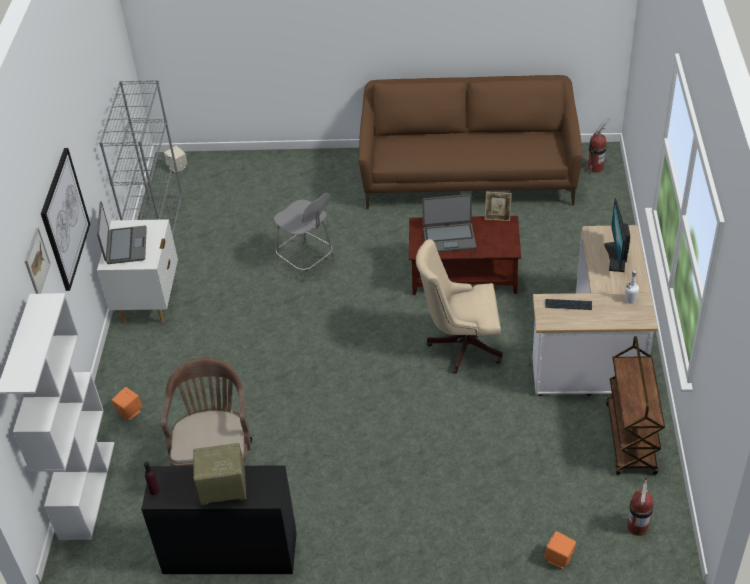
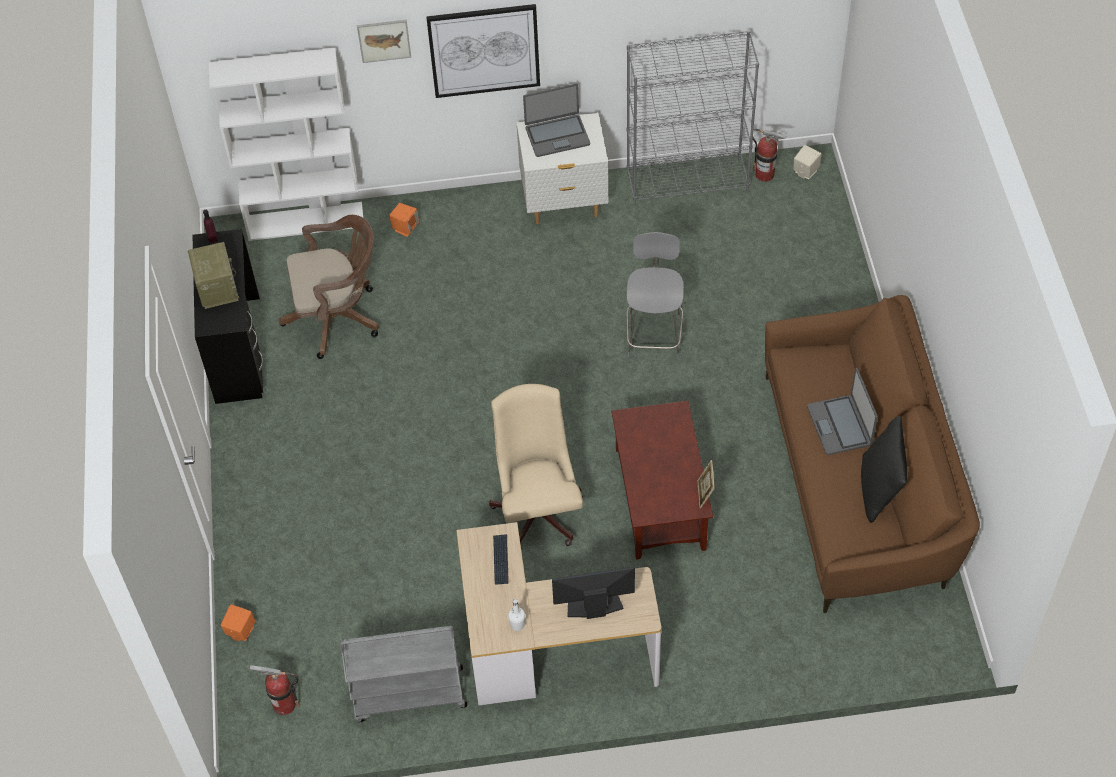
camera: 80 degrees right, 10 degrees up
grey chair [274,193,335,282] -> grey chair turned 150 degrees clockwise [626,232,684,358]
laptop [422,194,476,252] -> laptop moved to [807,368,878,455]
fire extinguisher [588,118,609,173] -> fire extinguisher moved to [753,129,786,182]
brown cart [606,336,665,475] -> grey cart [340,626,467,722]
none -> black pillow [861,416,907,523]

